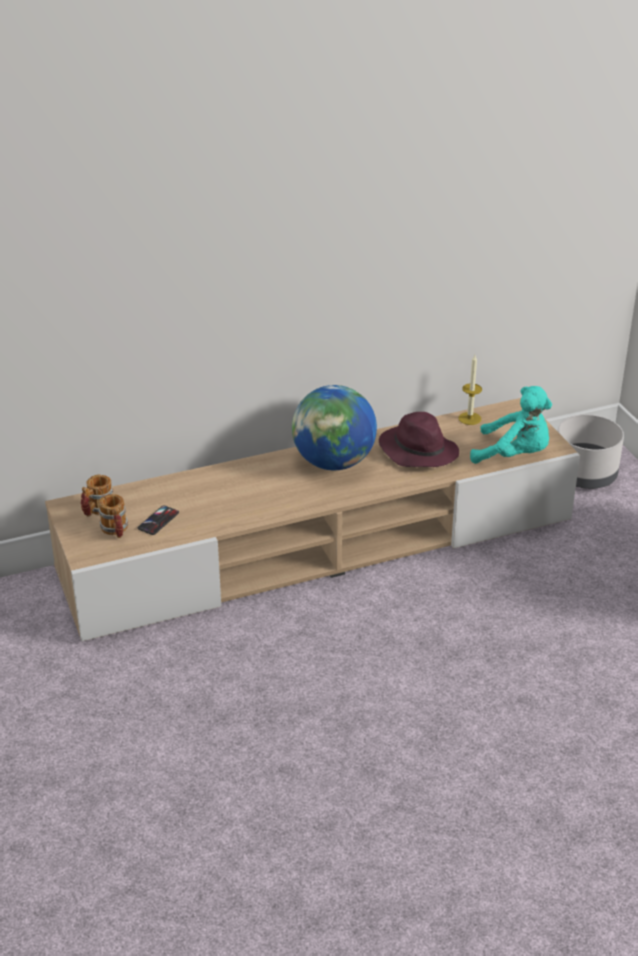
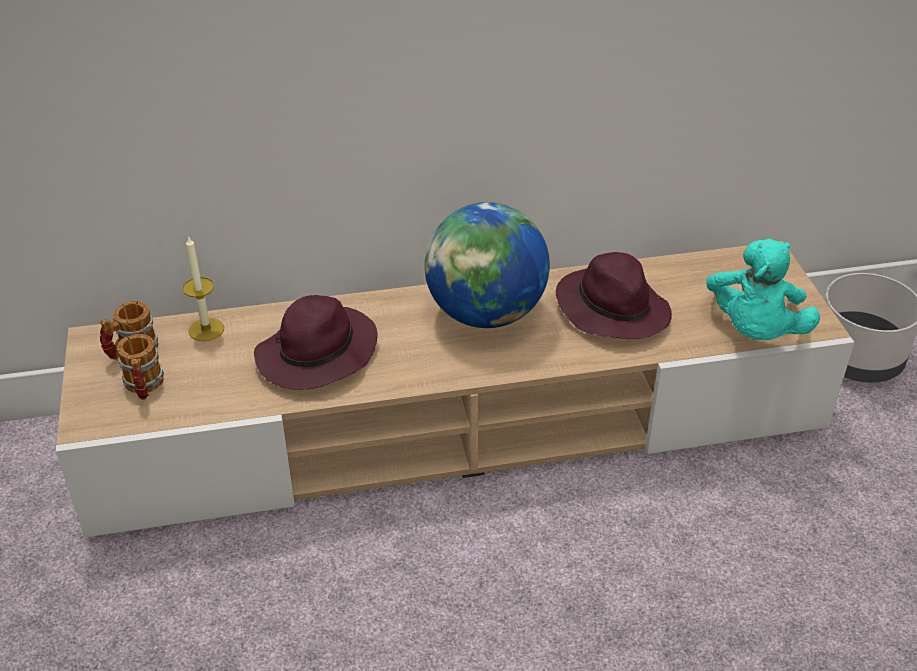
camera: 10 degrees right, 5 degrees up
phone [138,505,179,535] -> none
candle [459,355,482,425] -> candle moved to [183,235,224,341]
turquoise plush toy [470,386,552,464] -> turquoise plush toy turned 75 degrees clockwise [706,238,820,340]
none -> purple hat [254,295,377,390]

